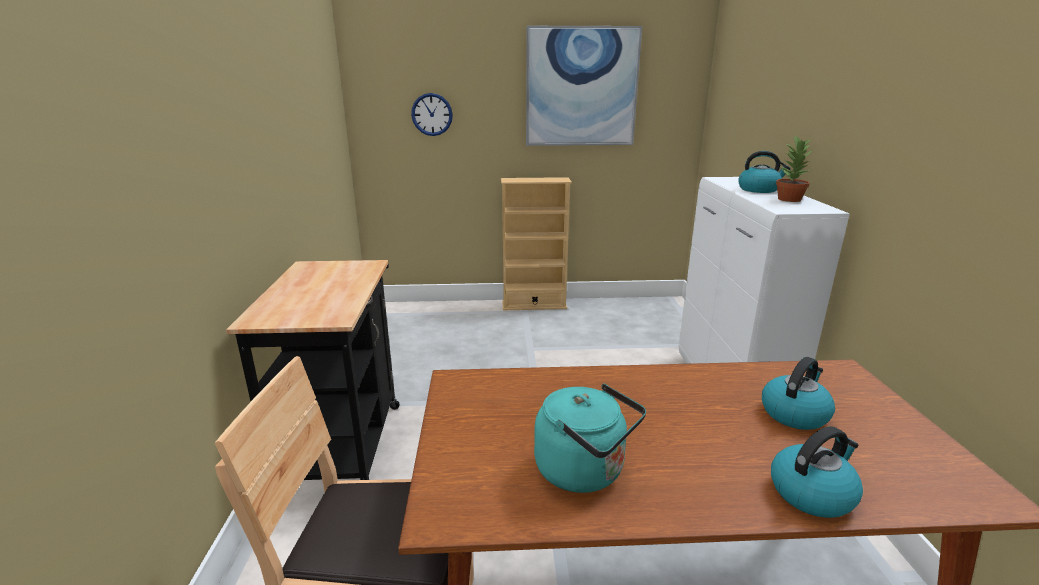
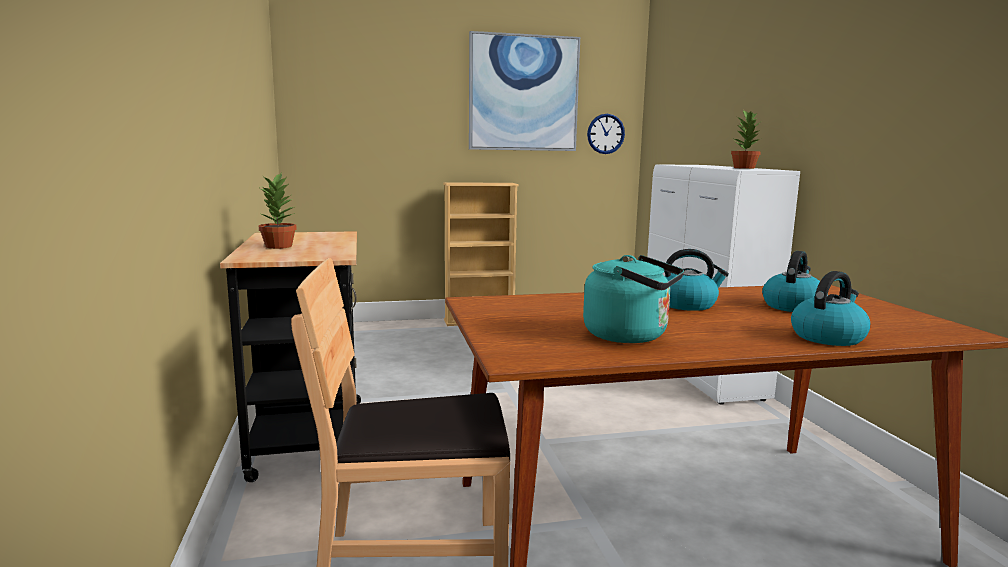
camera: 10 degrees left, 10 degrees down
wall clock [411,93,453,136] -> wall clock moved to [587,114,625,154]
kettle [738,151,791,193] -> kettle moved to [664,249,729,311]
none -> potted plant [259,172,297,249]

